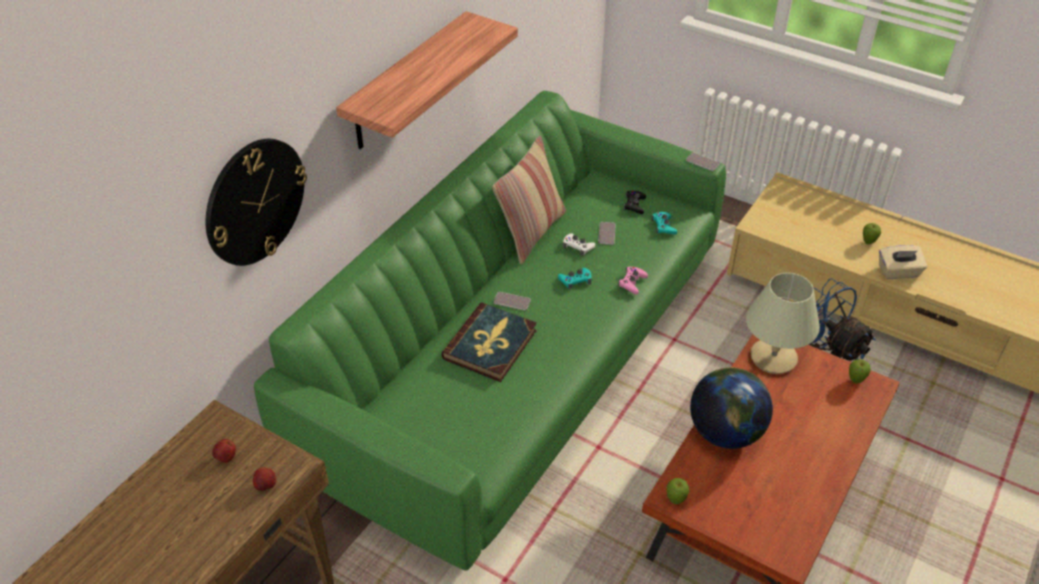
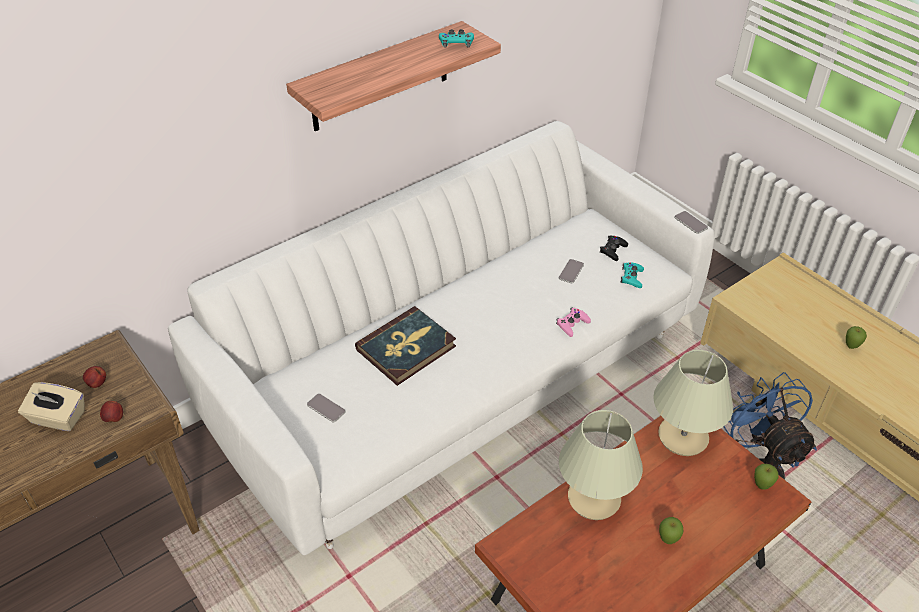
camera: 20 degrees right, 0 degrees up
wall clock [206,139,307,266] -> none
green sofa [254,91,726,571] -> white sofa [168,121,714,555]
pillow [492,135,566,265] -> none
phone [494,292,531,311] -> phone moved to [307,393,346,422]
turquoise game controller [558,268,592,290] -> turquoise game controller moved to [439,29,474,48]
white game controller [563,233,595,256] -> none
apple [667,478,689,504] -> apple moved to [659,517,684,544]
globe [690,367,773,449] -> beige table lamp [559,410,643,520]
beige tissue box [879,245,927,279] -> beige tissue box moved to [18,382,85,431]

